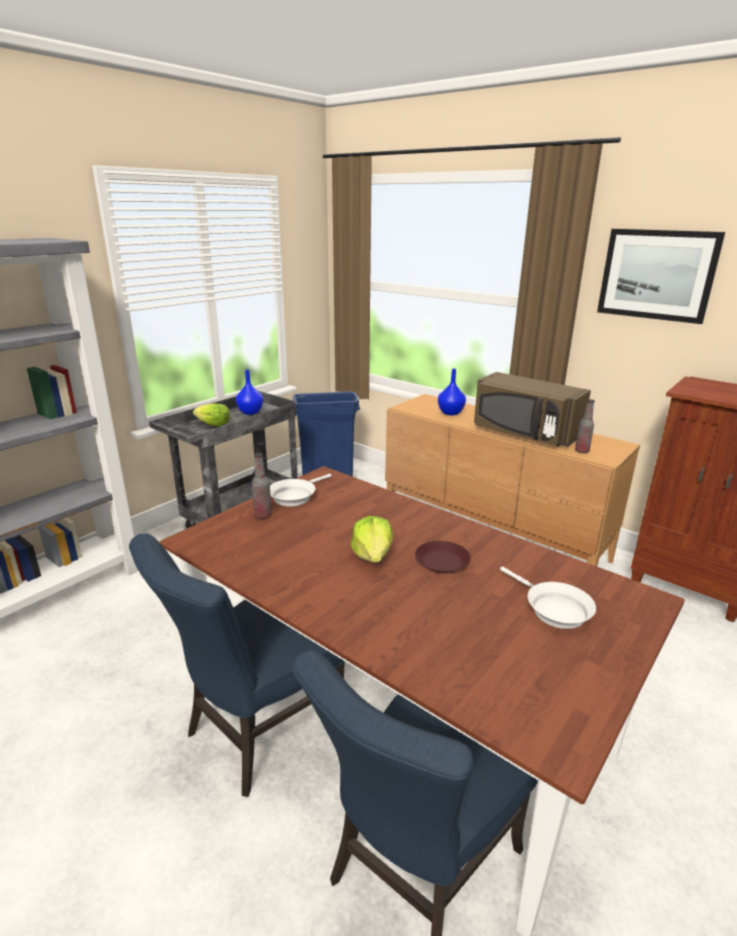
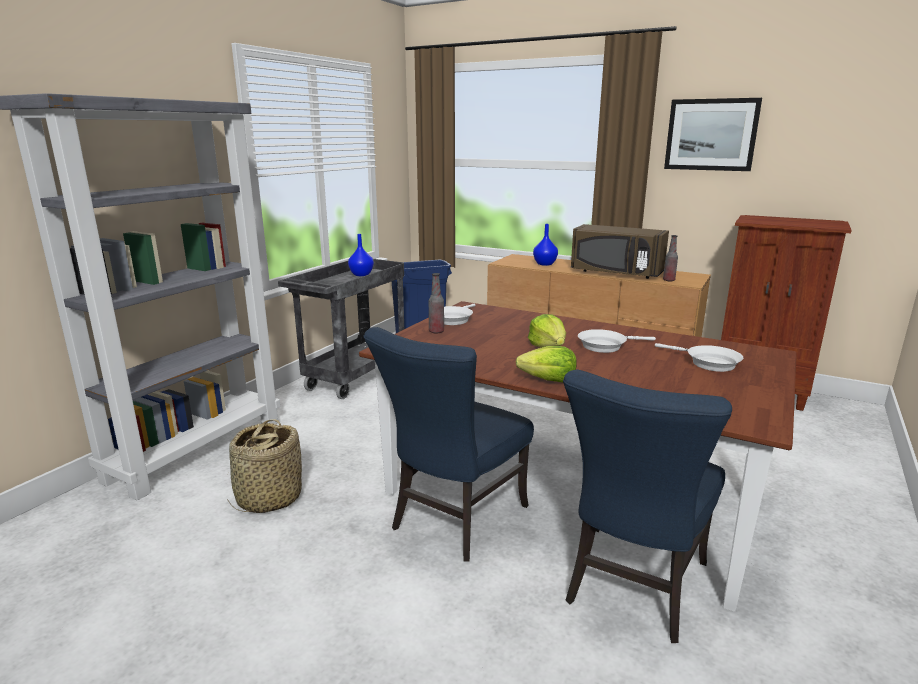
camera: 10 degrees left, 5 degrees down
lettuce [193,403,230,427] -> lettuce moved to [515,346,577,382]
brown plate [415,541,471,573] -> white frying pan [578,329,656,353]
none -> basket [227,419,302,513]

